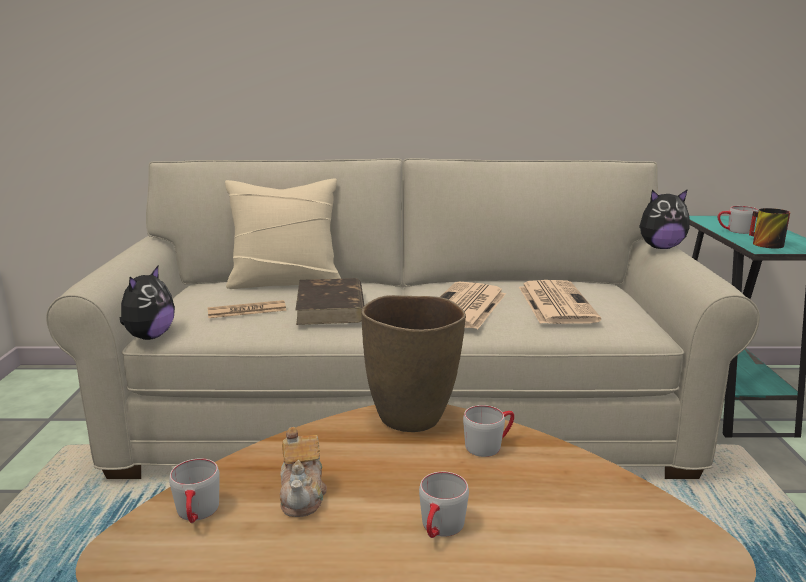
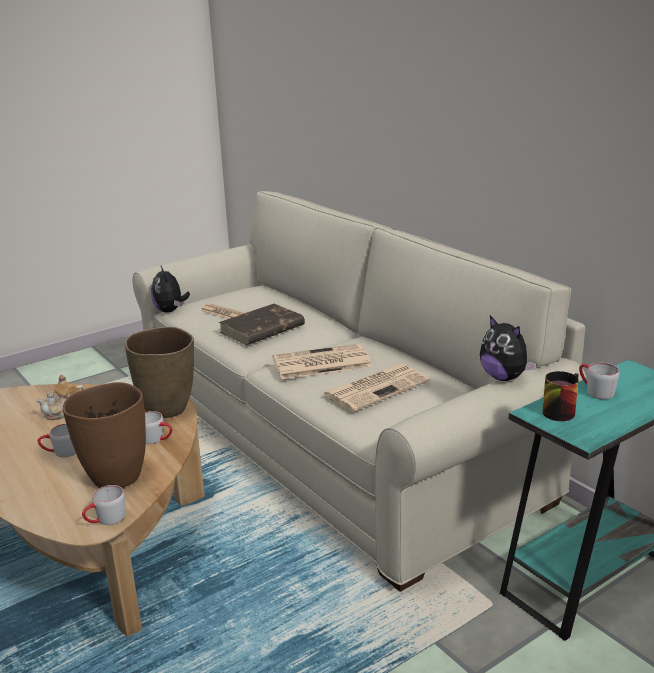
camera: 55 degrees right, 5 degrees up
plush toy [120,266,175,340] -> plush toy turned 90 degrees clockwise [151,266,190,313]
grey mug [169,458,220,523] -> grey mug moved to [82,485,125,525]
beige pillow [225,179,341,289] -> none
none -> brown vase [63,382,146,488]

